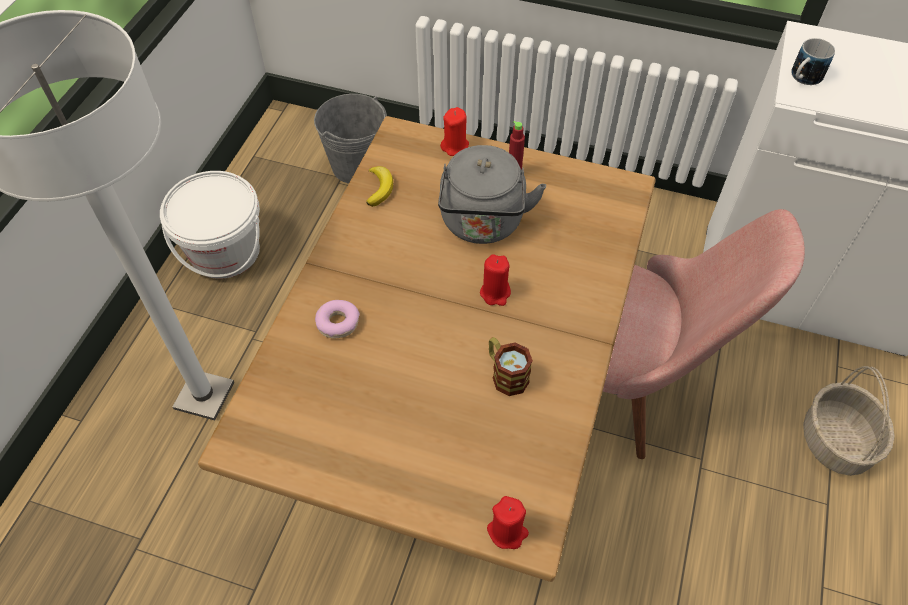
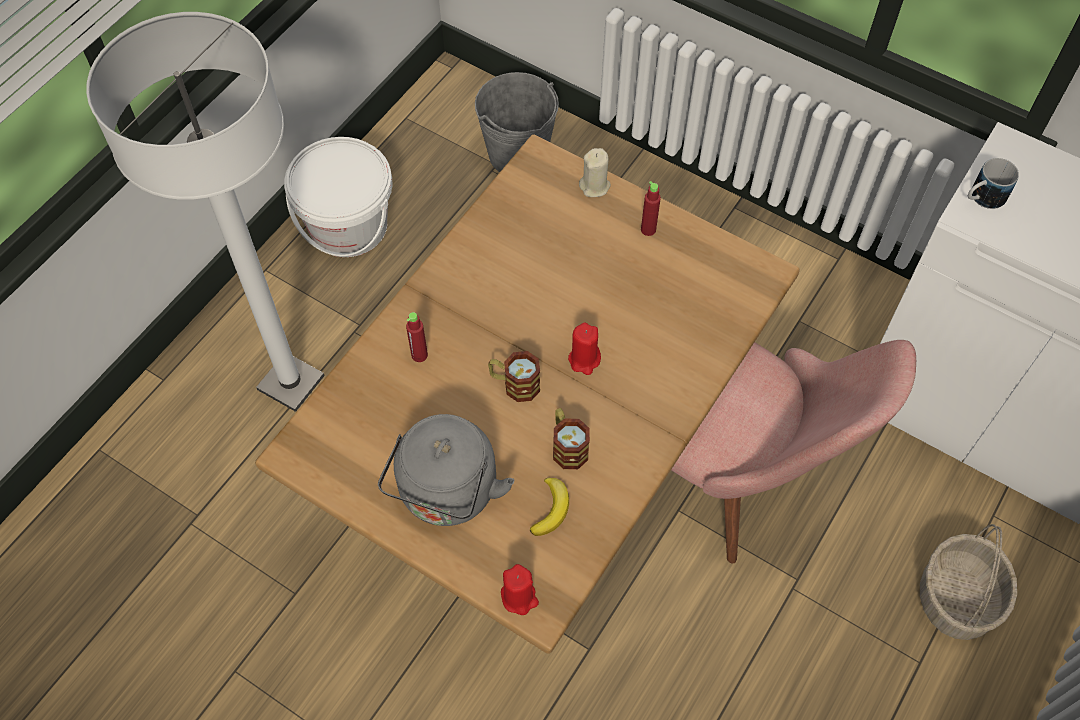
camera: 15 degrees right, 5 degrees up
donut [315,300,360,338] -> red bottle [406,312,428,362]
banana [366,166,393,207] -> banana moved to [530,478,569,536]
grey kettle [438,145,546,244] -> grey kettle moved to [378,414,514,526]
red candle [440,107,469,156] -> beige candle [579,148,611,197]
none -> mug [488,351,540,402]

